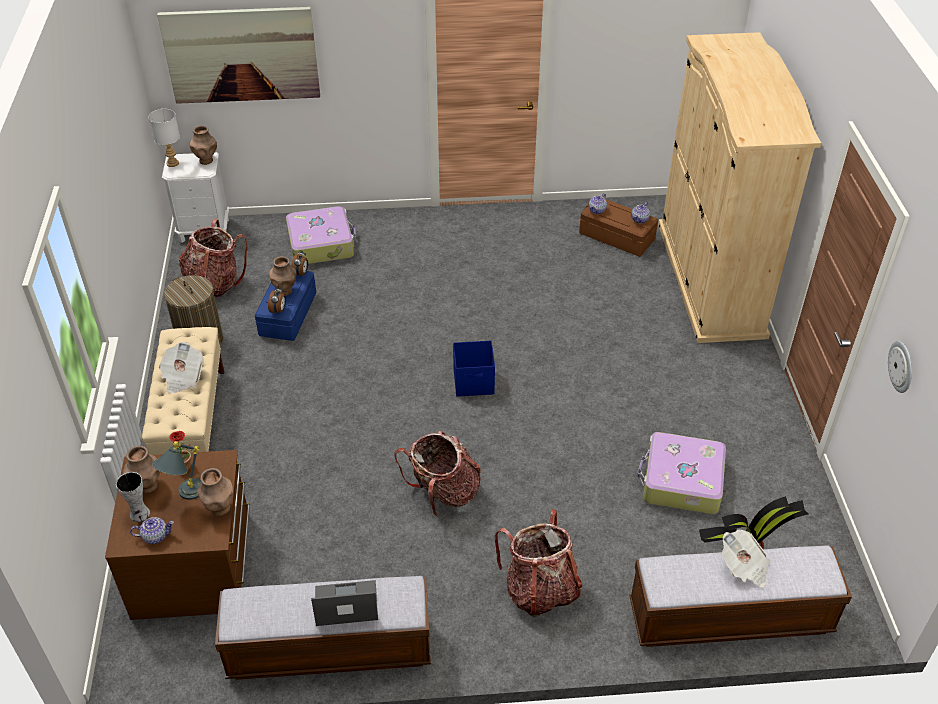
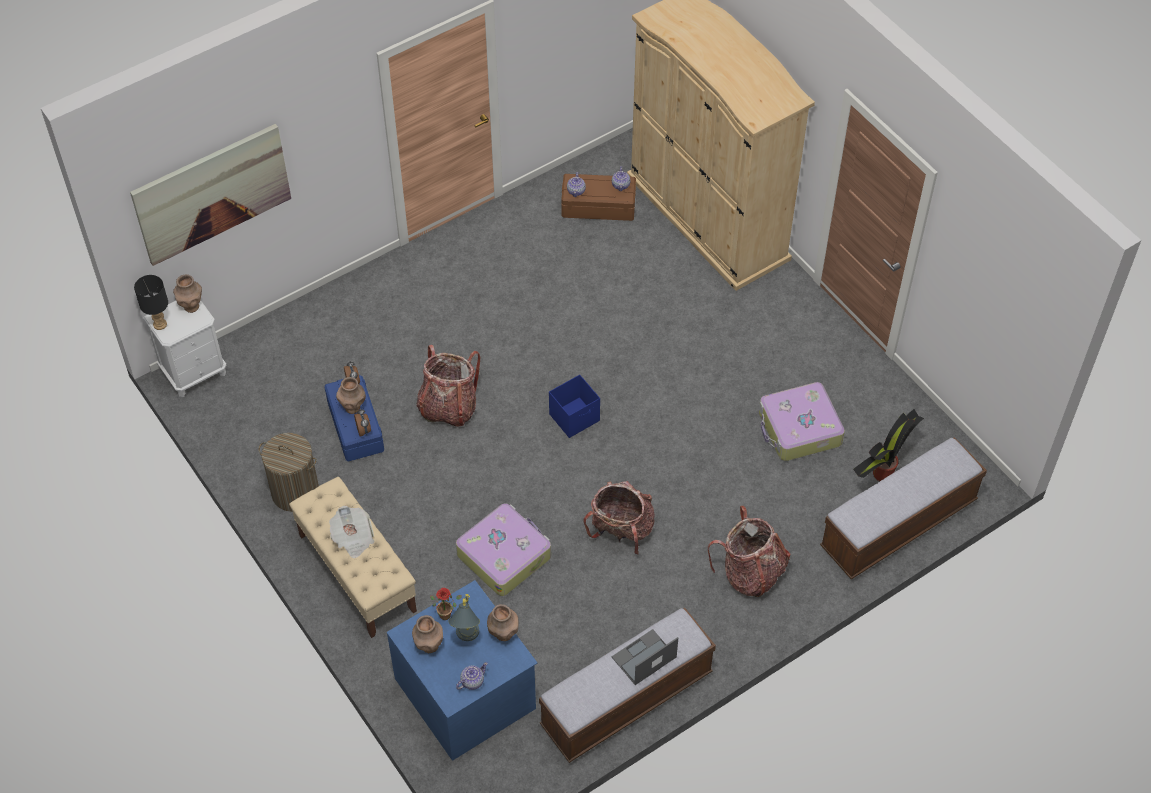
camera: 30 degrees left, 10 degrees up
brown dresser [105,450,250,620] -> blue dresser [387,580,538,761]
vase [116,472,150,522] -> none
white table lamp [149,109,180,167] -> black table lamp [134,275,168,330]
backpack [179,219,248,298] -> backpack moved to [417,345,480,427]
suitcase [286,206,356,264] -> suitcase moved to [456,503,551,596]
newspaper [722,530,770,587] -> none
wall clock [888,341,912,393] -> none

